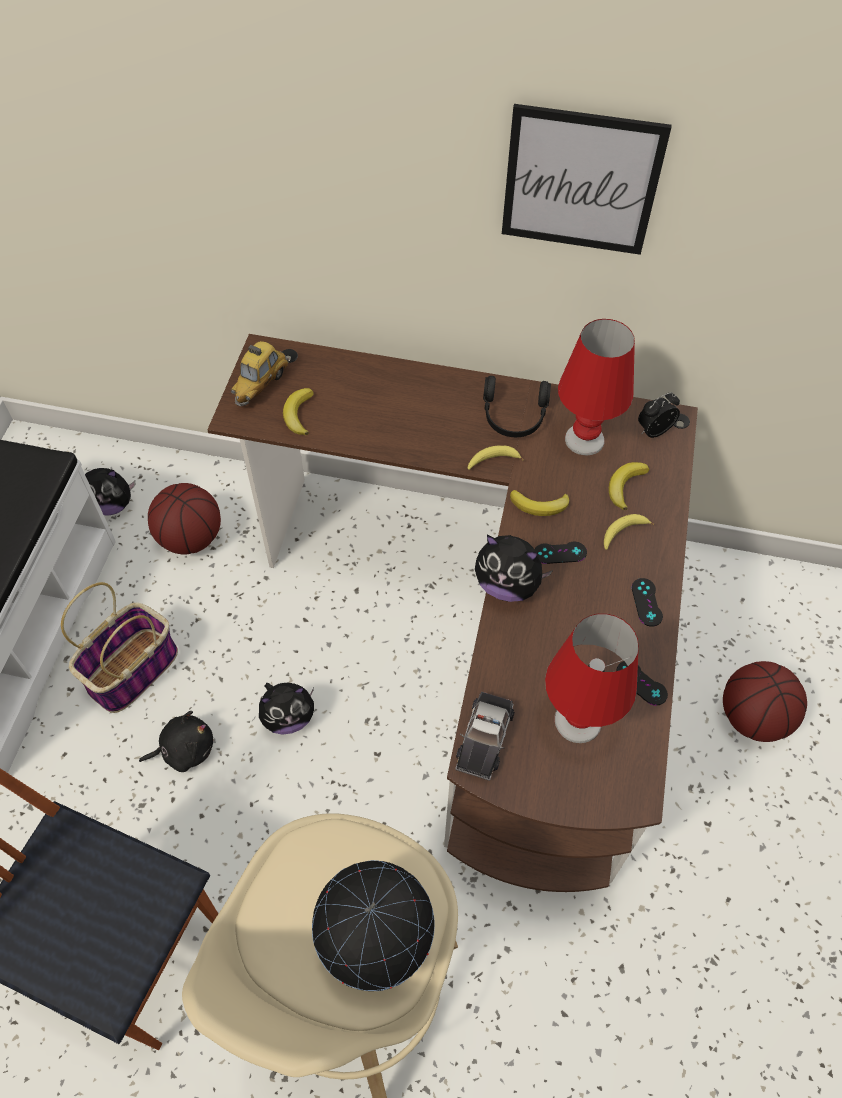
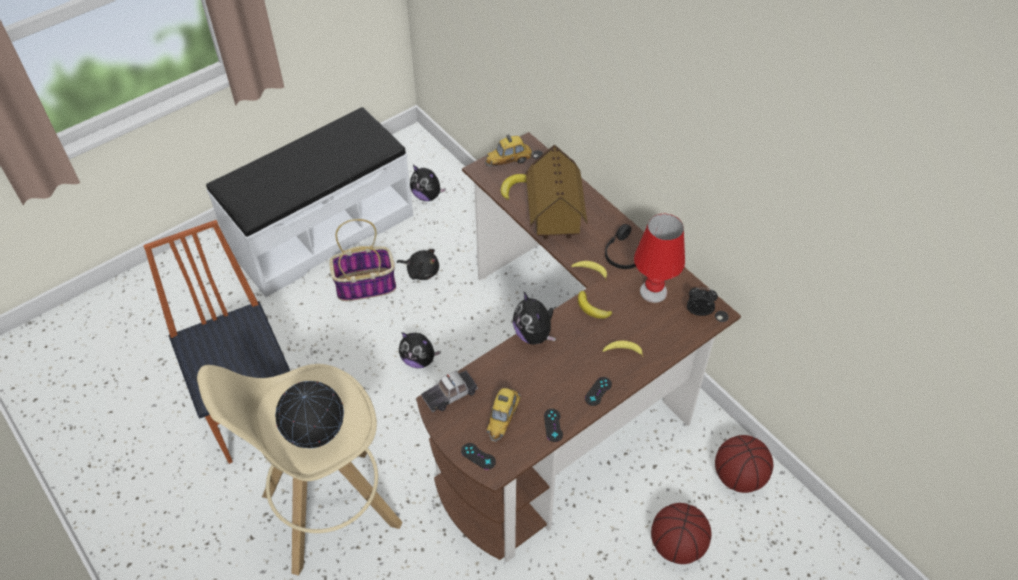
camera: 40 degrees right, 5 degrees down
black plush toy [139,711,213,772] -> black plush toy moved to [397,249,439,280]
basketball [148,483,221,555] -> basketball moved to [715,435,773,493]
picture [502,104,672,255] -> none
black game controller [535,541,587,564] -> black game controller moved to [461,443,496,470]
red table lamp [545,613,639,743] -> toy car [486,388,521,442]
banana [609,462,650,510] -> none
none -> toy house [526,144,588,239]

